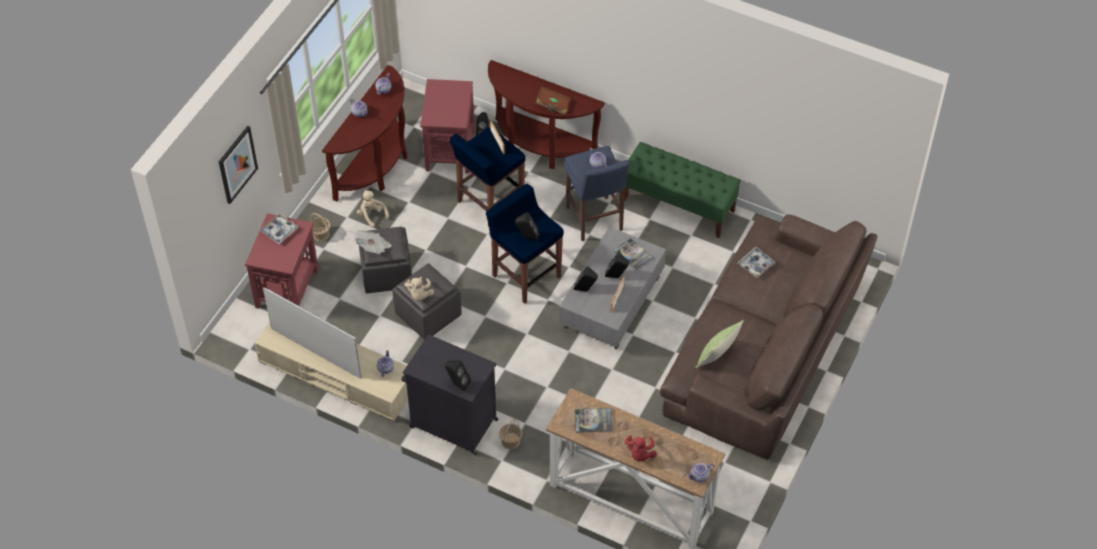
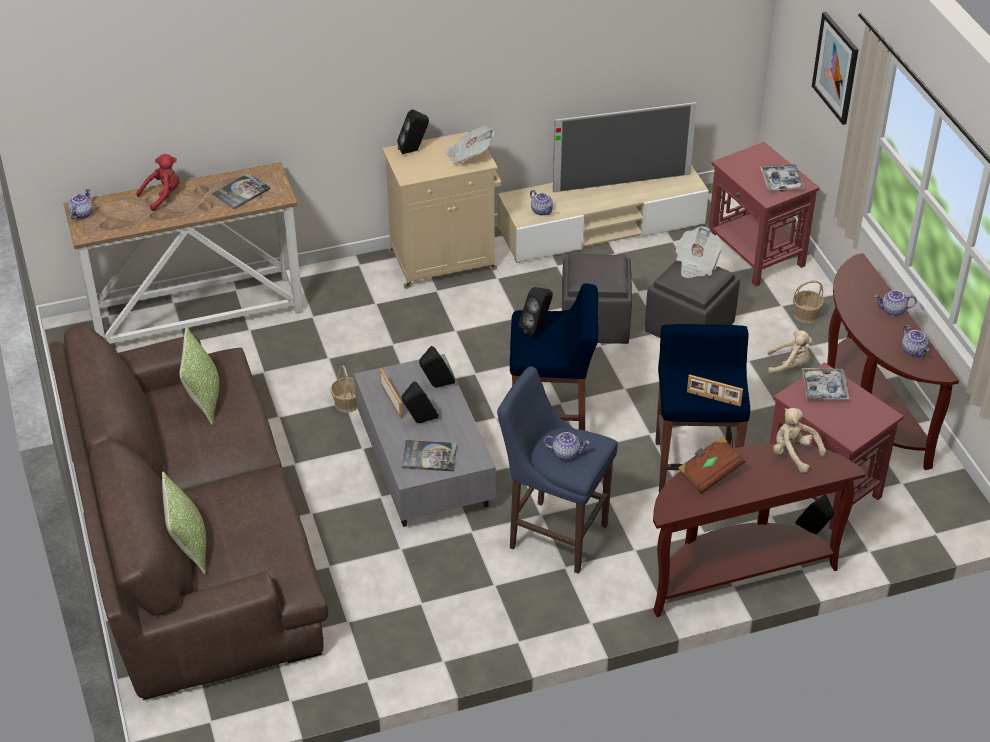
camera: 135 degrees right, 10 degrees down
black cabinet [401,334,498,455] -> beige cabinet [382,131,501,289]
beige plush toy [404,277,434,301] -> beige plush toy moved to [773,408,826,473]
basket [499,419,522,449] -> basket moved to [330,365,358,413]
green bench [624,142,741,238] -> none
red plush toy [625,435,657,461] -> red plush toy turned 90 degrees clockwise [136,154,180,211]
tray [738,247,776,278] -> tray moved to [802,368,849,400]
none -> pillow [162,471,206,574]
none -> newspaper [445,126,495,164]

